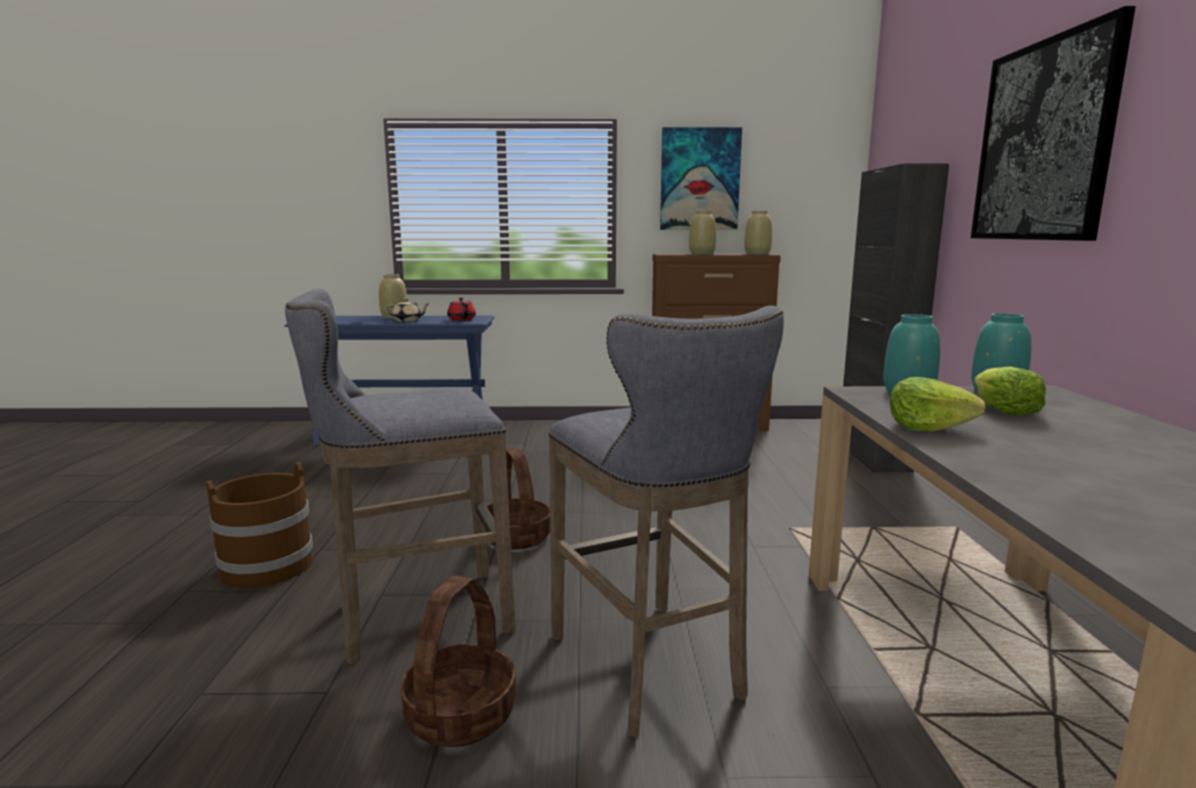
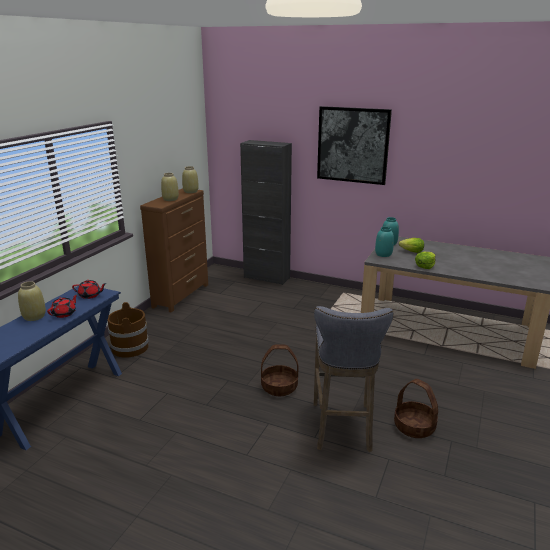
camera: 65 degrees left, 10 degrees up
brown bucket [206,462,313,588] -> brown bucket moved to [107,302,149,358]
beige teapot [385,298,430,322] -> red teapot [47,294,78,318]
grey stool [549,306,784,737] -> none
picture [660,127,742,230] -> none

